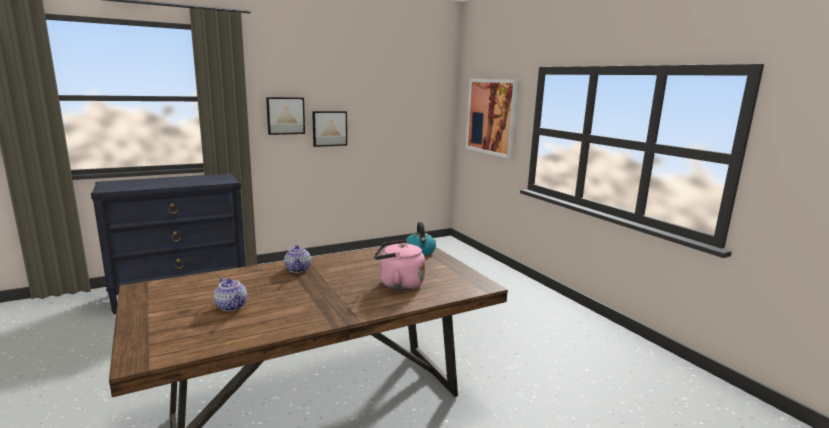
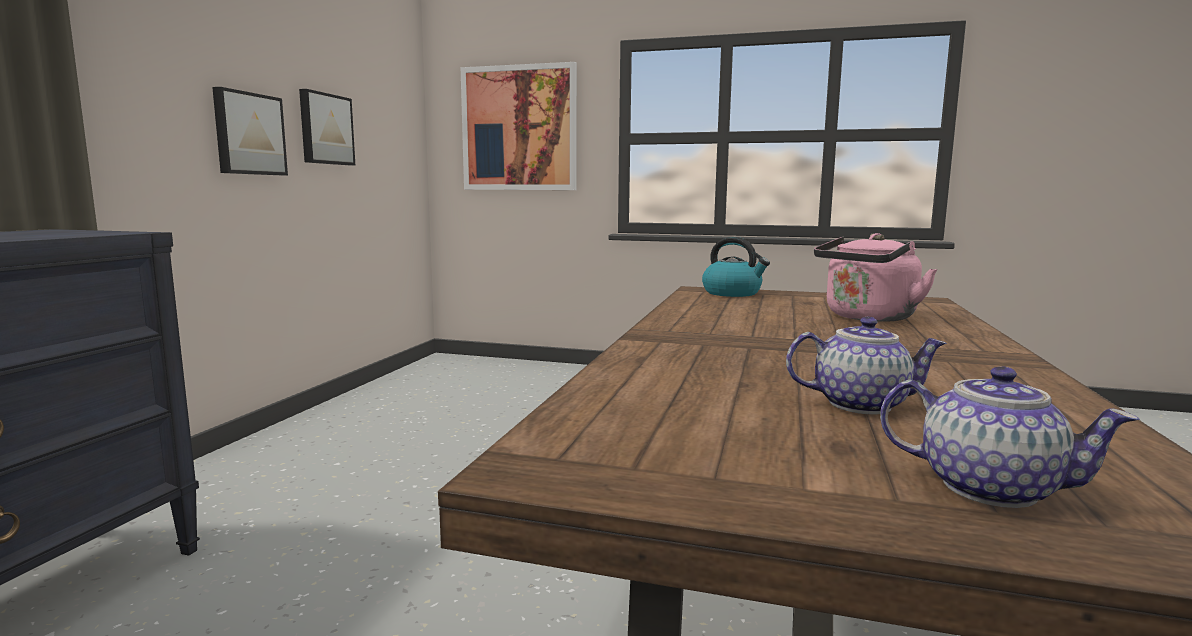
camera: 45 degrees left, 5 degrees down
picture [266,97,305,135] -> picture moved to [299,89,355,165]
teapot [284,245,311,273] -> teapot moved to [880,366,1140,508]

